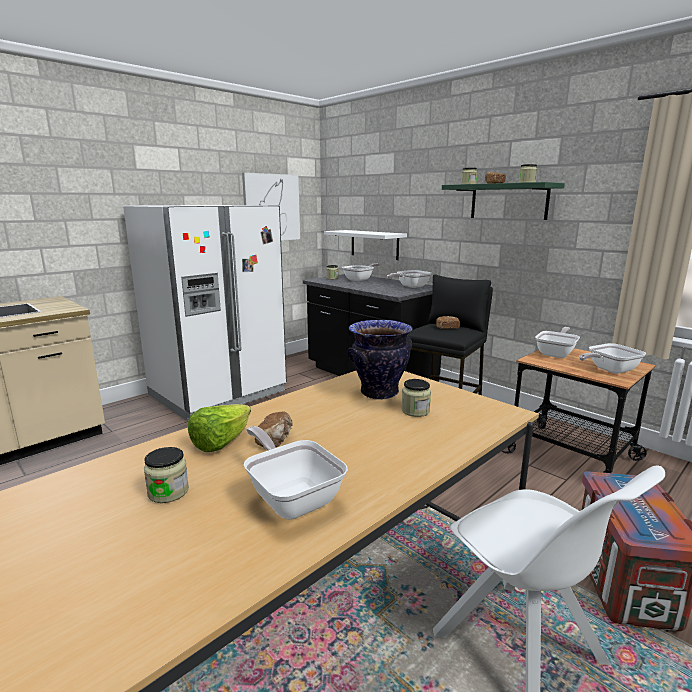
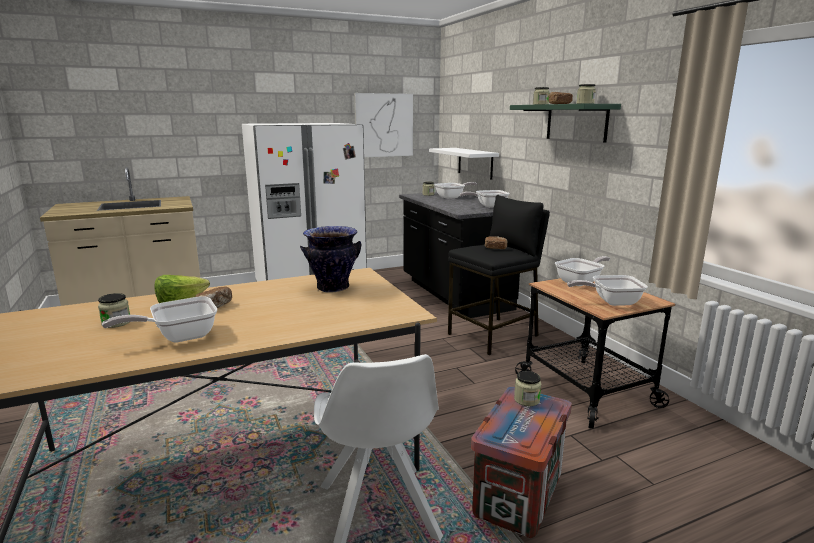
camera: 20 degrees right, 0 degrees up
frying pan [244,426,348,520] -> frying pan turned 105 degrees counterclockwise [102,296,217,342]
jar [402,379,431,417] -> jar moved to [514,371,541,406]

